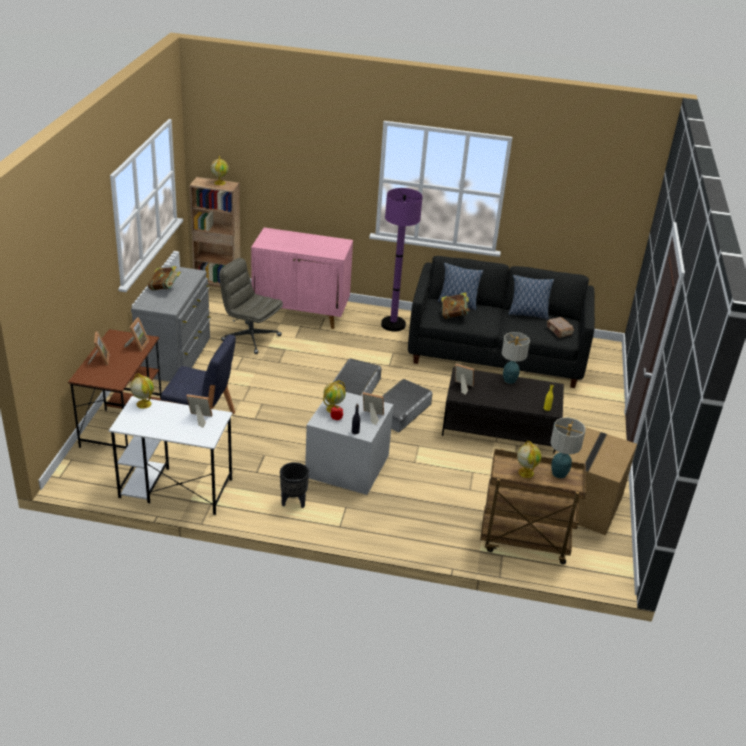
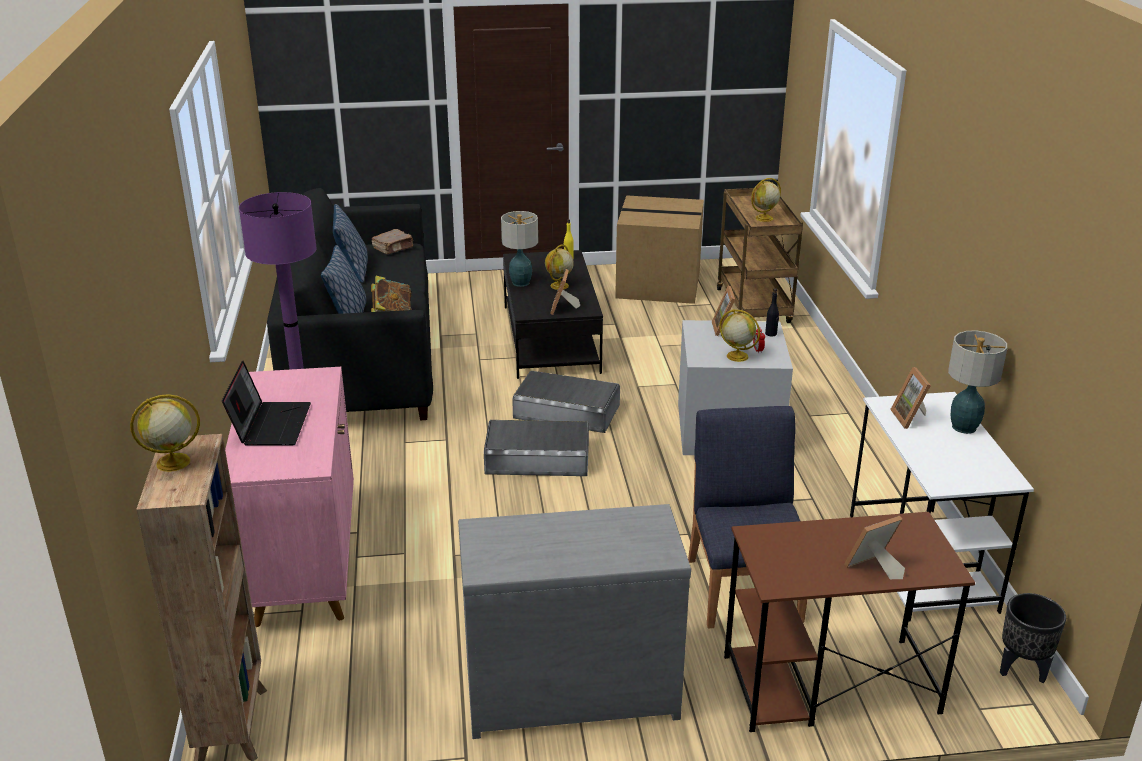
camera: 105 degrees left, 5 degrees down
picture frame [124,317,149,351] -> none
globe [130,373,154,409] -> globe moved to [545,244,574,290]
book [148,266,181,291] -> none
grey office chair [219,258,283,354] -> none
black planter [280,462,309,508] -> black planter moved to [1000,593,1066,683]
table lamp [550,417,586,478] -> table lamp moved to [948,330,1007,434]
none -> laptop [222,361,311,446]

